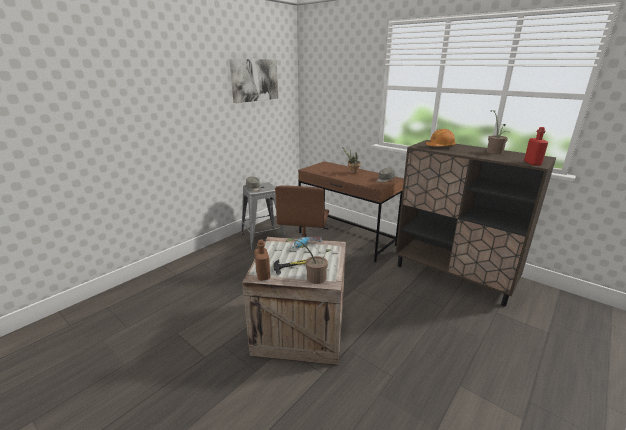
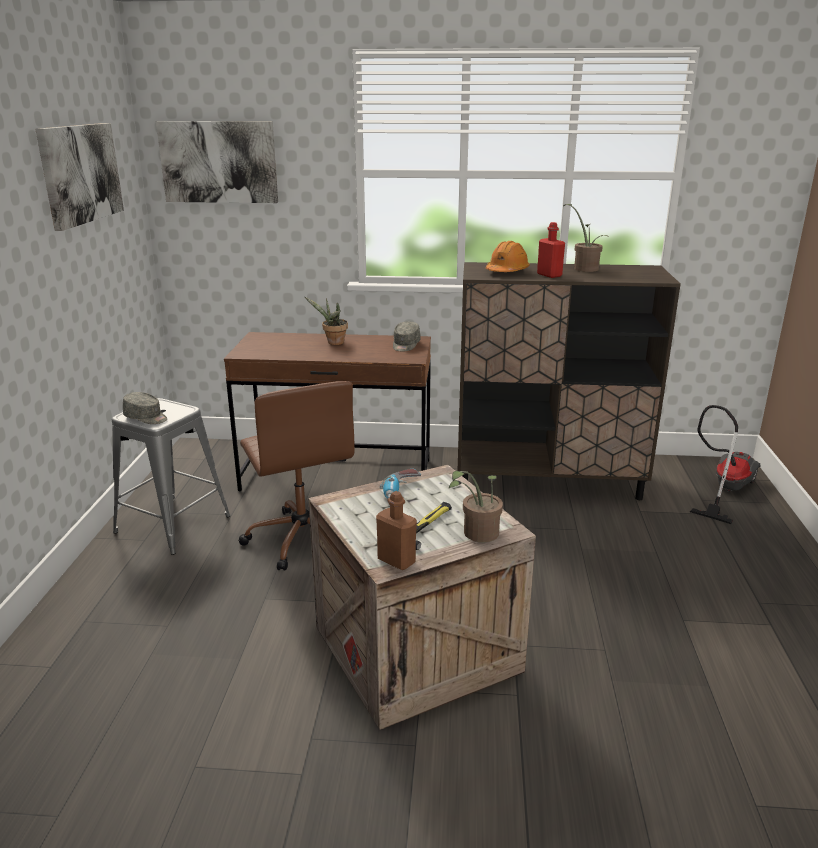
camera: 35 degrees left, 0 degrees up
red bottle [524,127,548,165] -> red bottle moved to [537,222,565,278]
none -> picture [156,121,278,203]
none -> vacuum cleaner [690,405,761,524]

